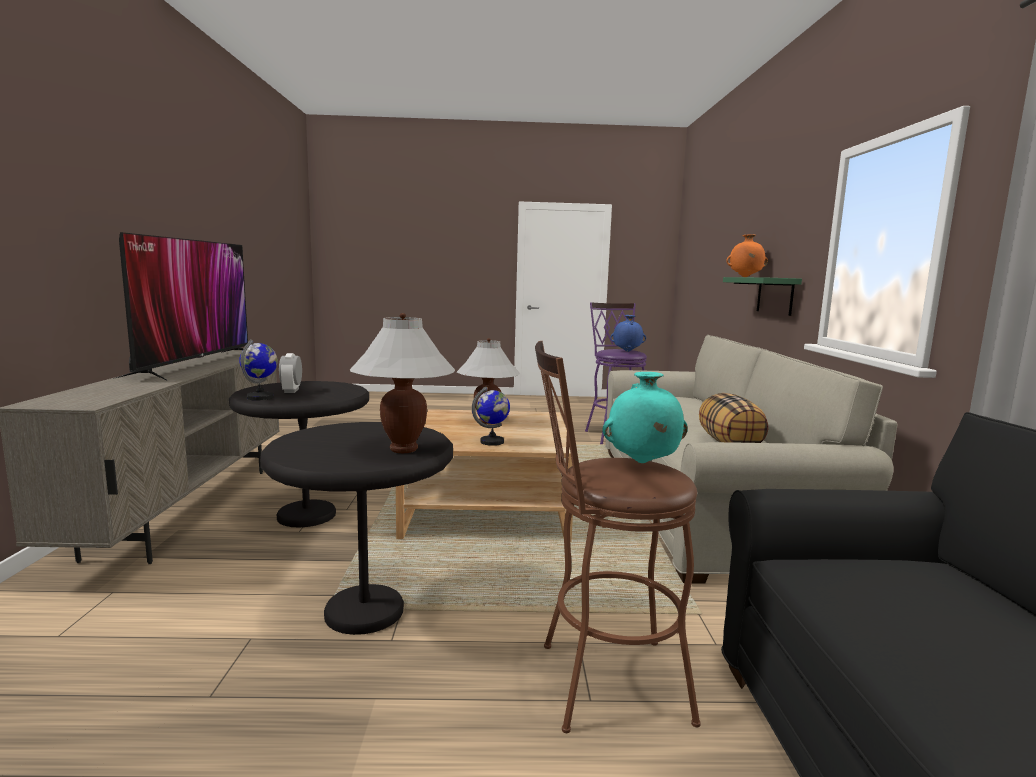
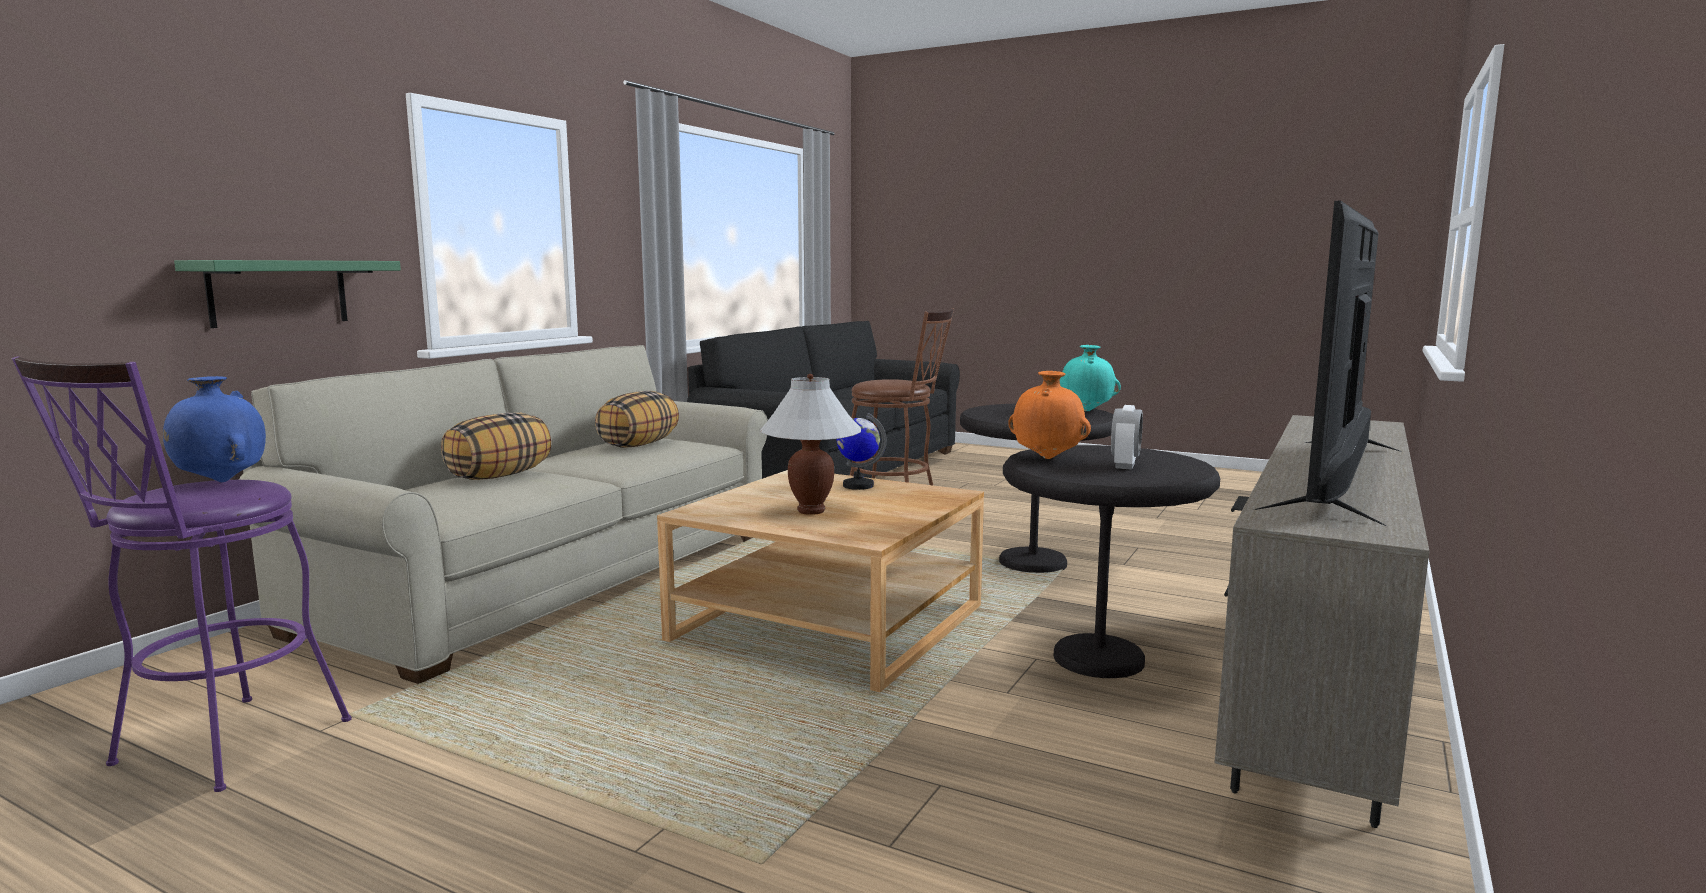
camera: 150 degrees left, 0 degrees up
globe [239,340,278,400] -> none
white table lamp [350,313,455,453] -> none
turquoise vase [603,372,688,463] -> turquoise vase moved to [1060,345,1121,411]
orange vase [726,234,768,277] -> orange vase moved to [1008,371,1091,459]
none -> pillow [441,413,551,480]

